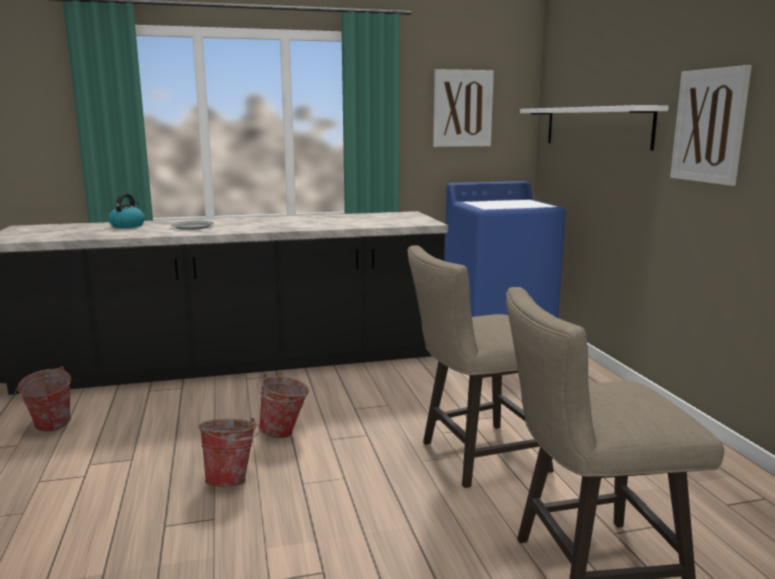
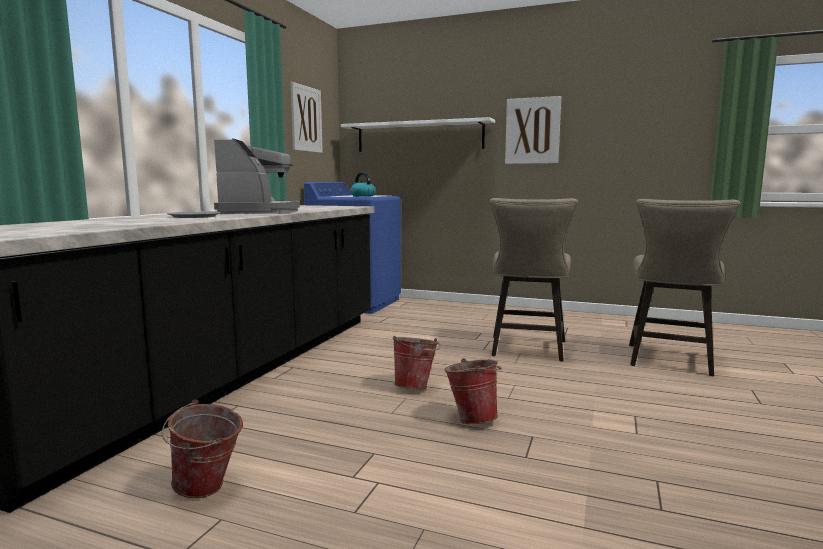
camera: 55 degrees left, 5 degrees down
kettle [108,193,145,228] -> kettle moved to [350,172,376,197]
none -> coffee machine [214,139,300,214]

